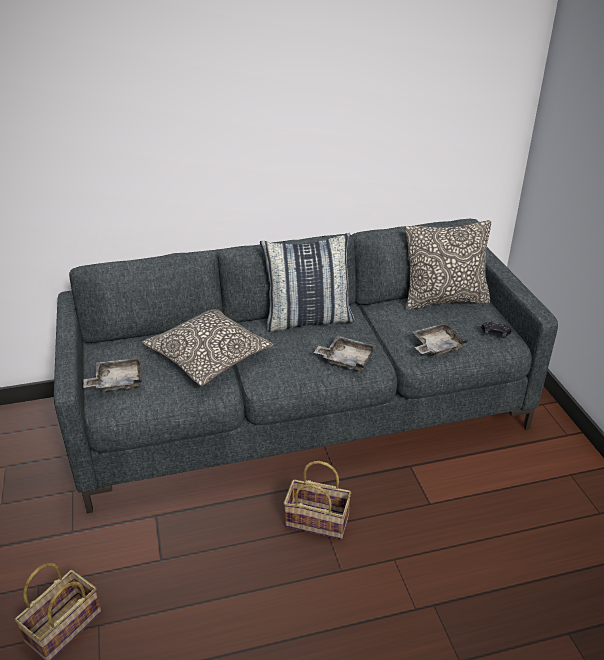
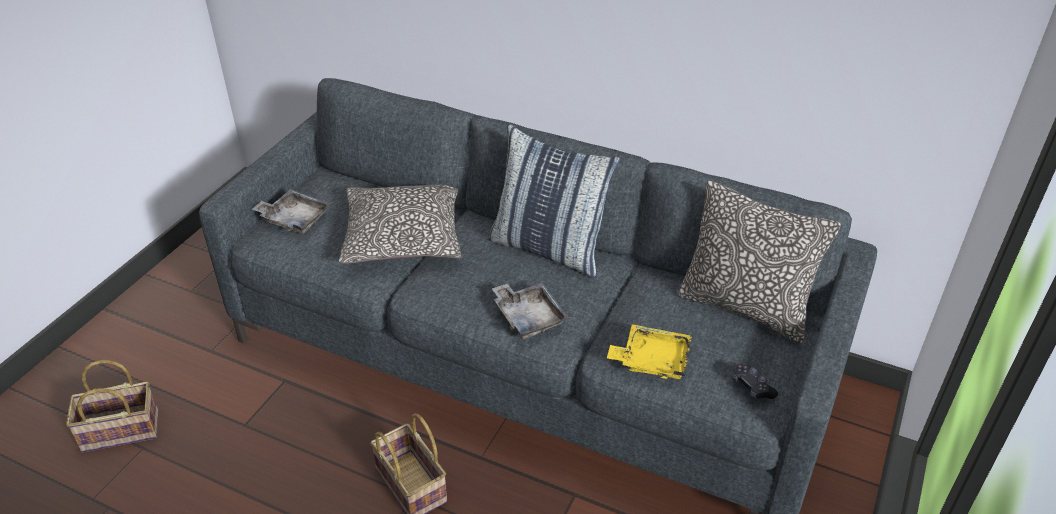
camera: 40 degrees right, 5 degrees up
grey tray [412,323,468,356] -> yellow tray [607,324,691,379]

